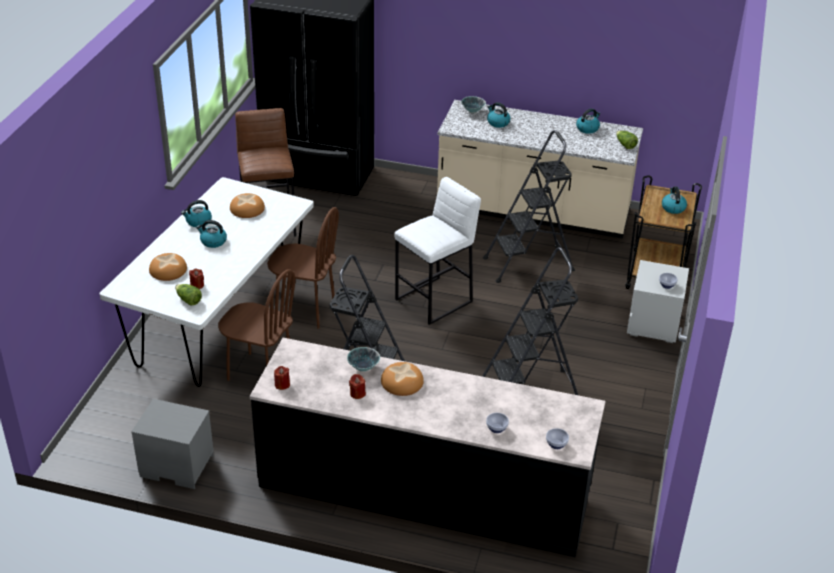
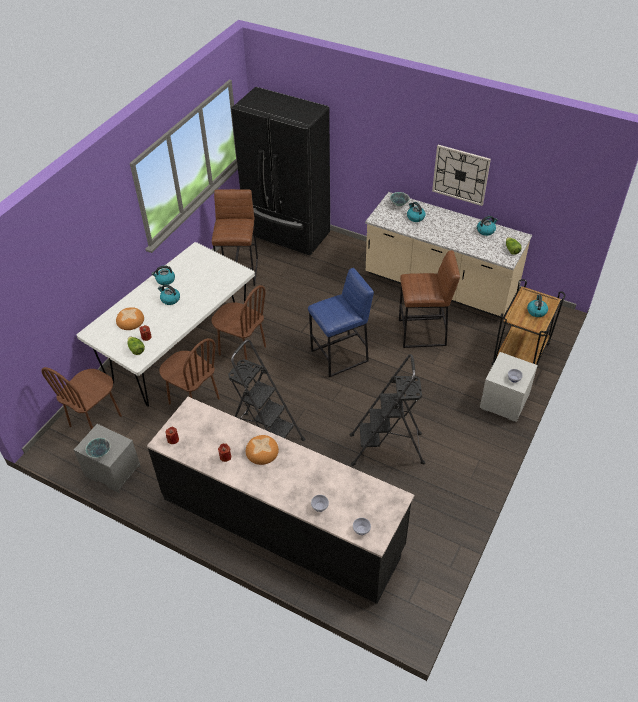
camera: 15 degrees right, 10 degrees up
bread [230,193,265,218] -> none
bowl [347,347,380,372] -> bowl moved to [86,438,111,458]
white stool [394,177,481,325] -> blue stool [308,268,374,377]
step ladder [483,130,575,283] -> brown stool [399,250,460,348]
none -> brown chair [41,367,122,430]
none -> wall clock [432,145,491,206]

